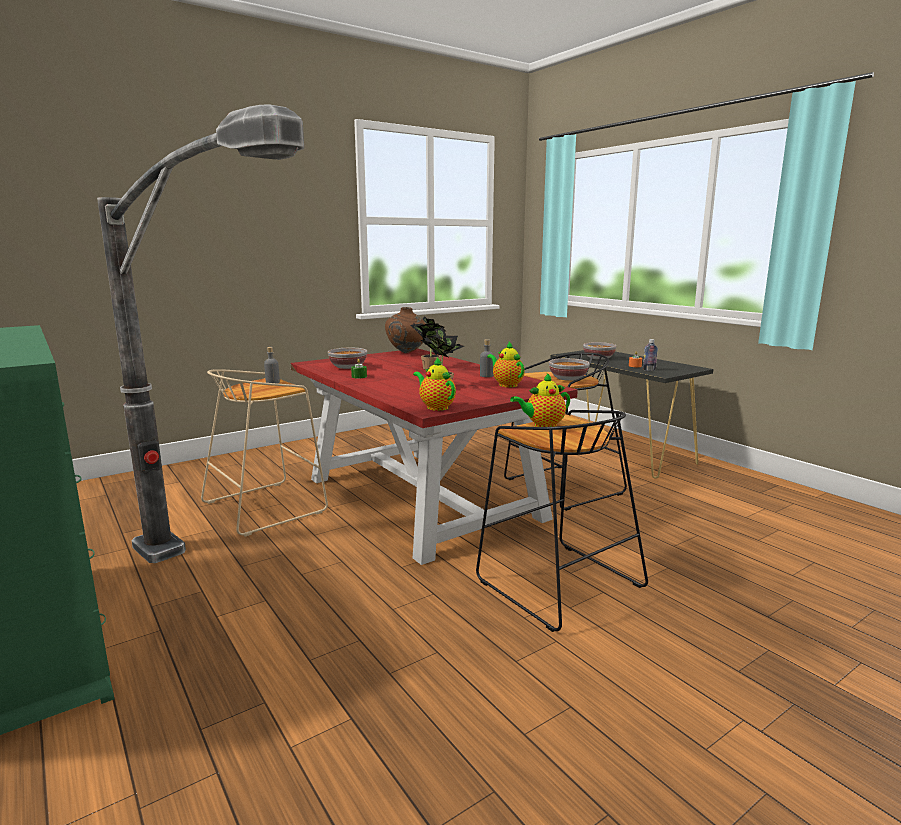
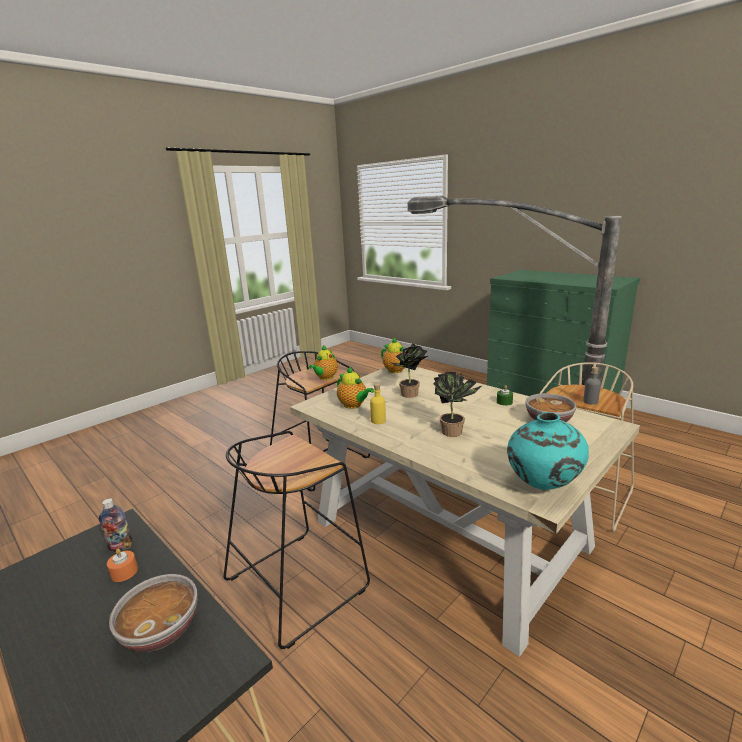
camera: 170 degrees right, 5 degrees up
red dining table [291,349,578,565] -> beige dining table [290,367,640,657]
brown vase [385,307,426,353] -> turquoise vase [507,412,589,490]
grey bottle [480,339,494,377] -> yellow bottle [370,384,386,424]
teapot [510,373,570,427] -> teapot turned 150 degrees clockwise [309,345,338,380]
bowl [549,358,590,381] -> none

